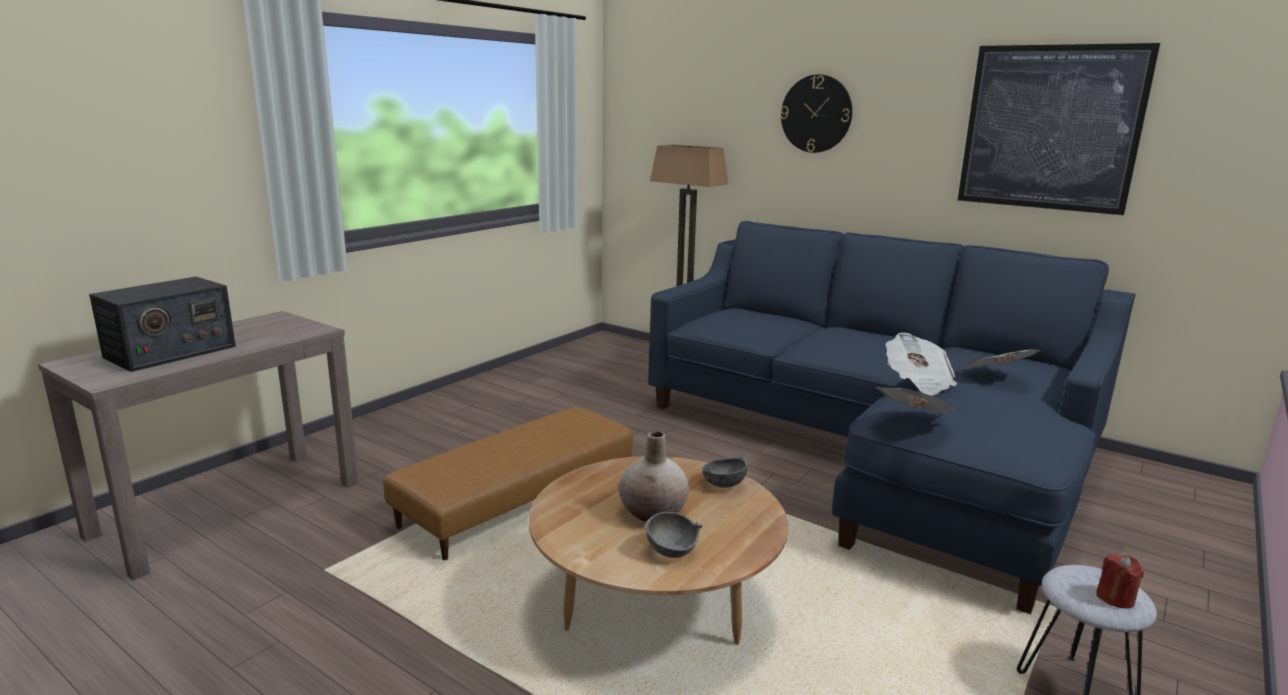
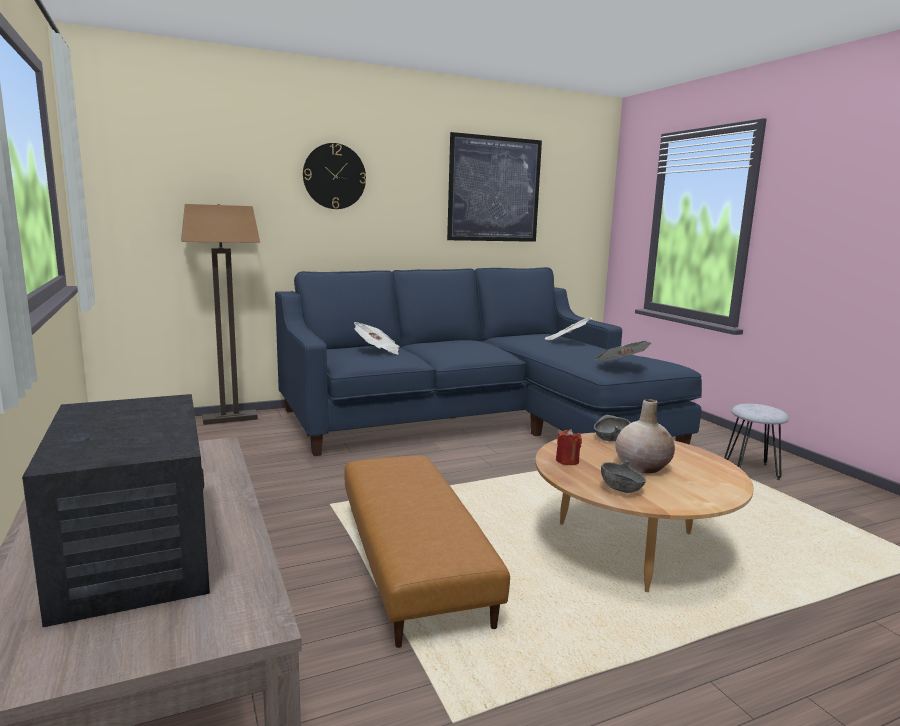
camera: 60 degrees left, 5 degrees down
grey bowl [644,512,702,558] -> grey bowl moved to [601,460,646,493]
newspaper [886,333,957,395] -> newspaper moved to [354,322,399,354]
red candle [1096,553,1144,609] -> red candle moved to [556,429,582,465]

